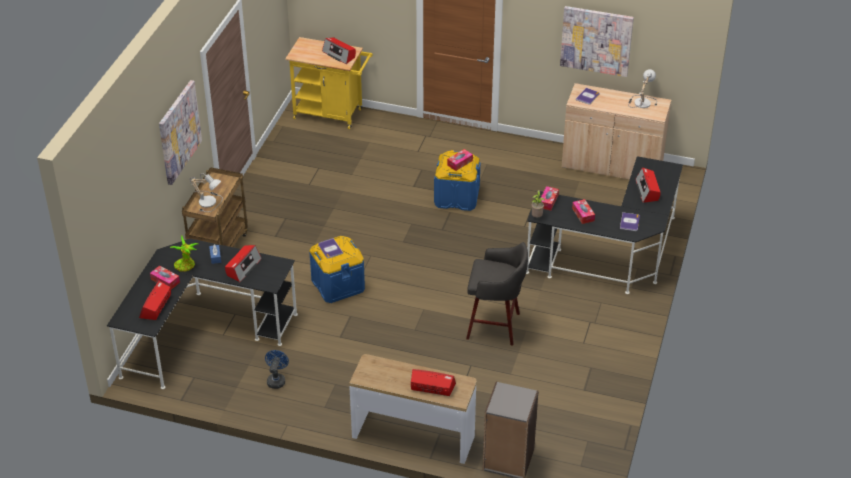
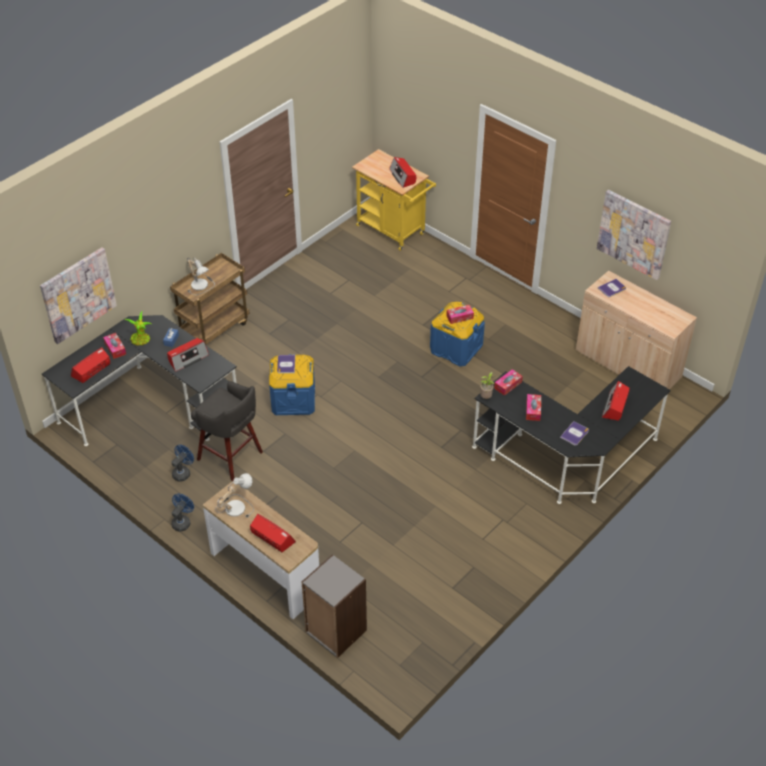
camera: 25 degrees right, 5 degrees up
picture [159,80,202,185] -> picture moved to [40,247,117,344]
grey stool [466,242,528,345] -> grey stool moved to [191,381,263,481]
table lamp [628,69,657,108] -> table lamp moved to [215,473,254,518]
none -> blue fan [171,494,194,531]

